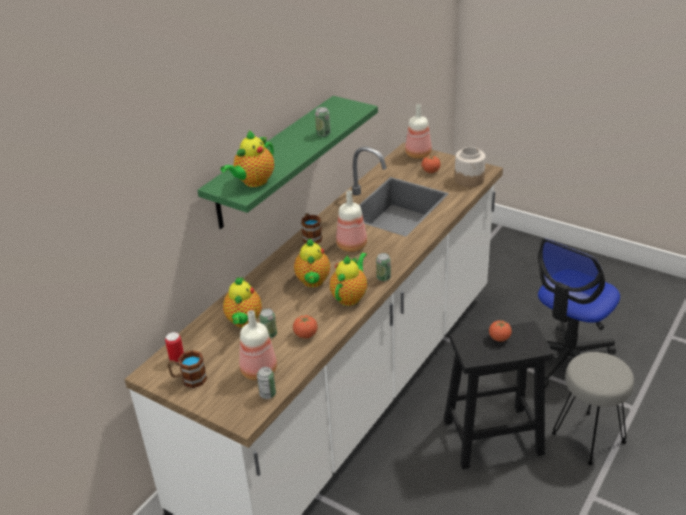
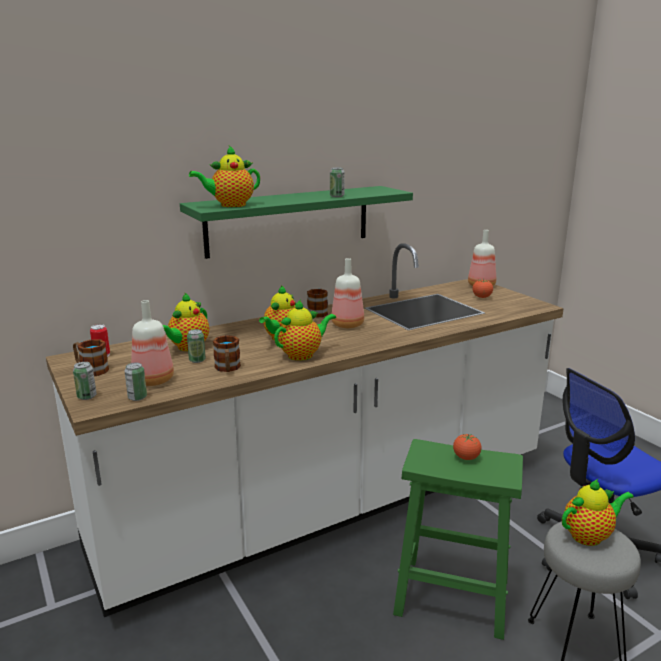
camera: 25 degrees right, 15 degrees down
tomato [293,315,318,339] -> mug [213,335,241,372]
can [376,253,391,281] -> can moved to [73,362,97,400]
black stool [444,321,554,469] -> green stool [393,439,523,640]
jar [455,147,486,187] -> none
none -> teapot [562,479,634,546]

